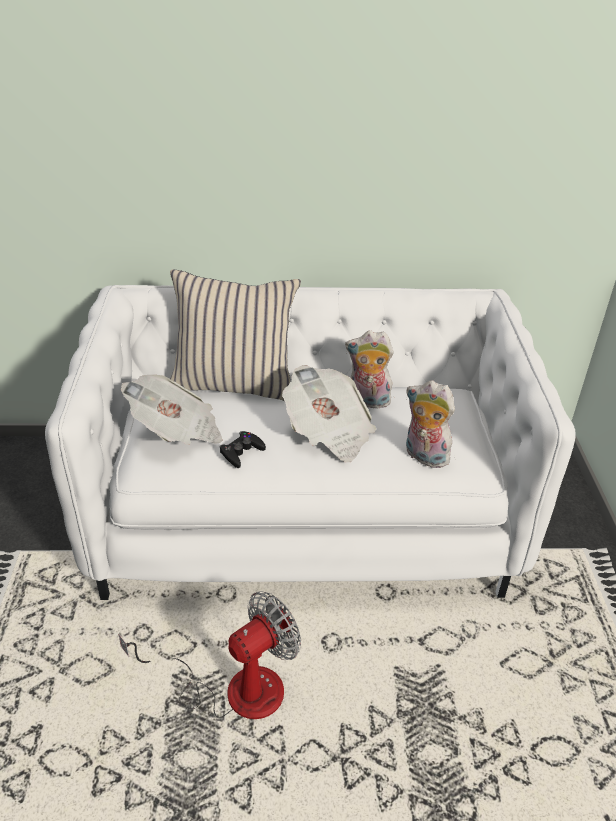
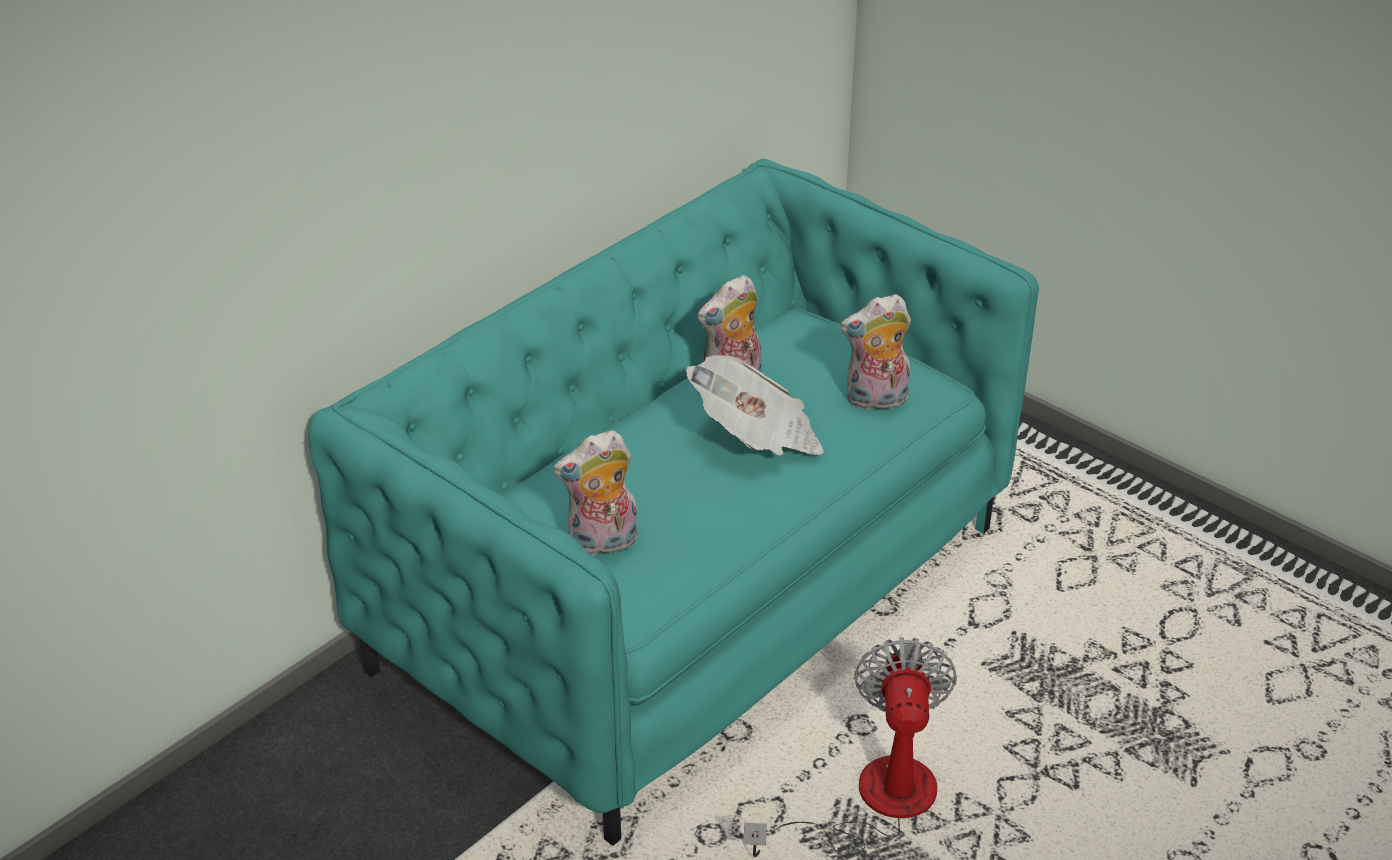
camera: 45 degrees left, 0 degrees up
white sofa [45,285,576,600] -> turquoise sofa [308,159,1039,846]
newspaper [121,375,223,445] -> plush toy [553,430,638,556]
beige pillow [170,269,301,401] -> none
black game controller [219,431,266,468] -> none

